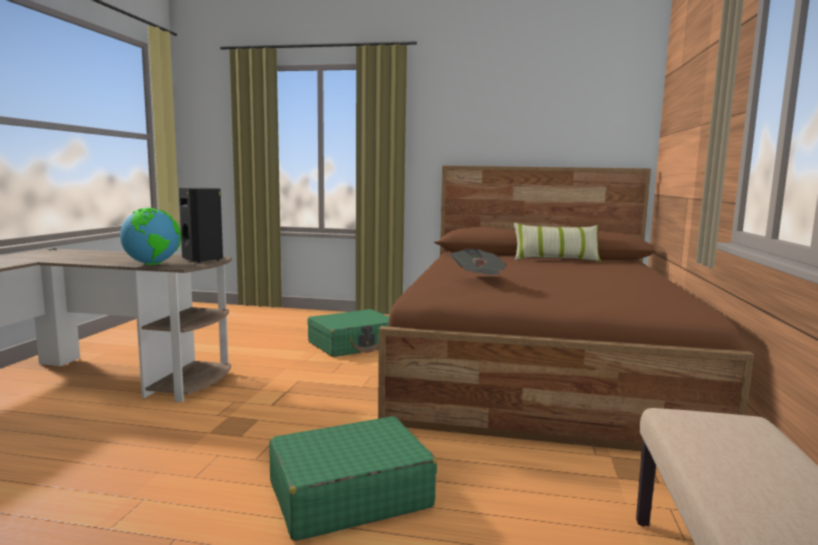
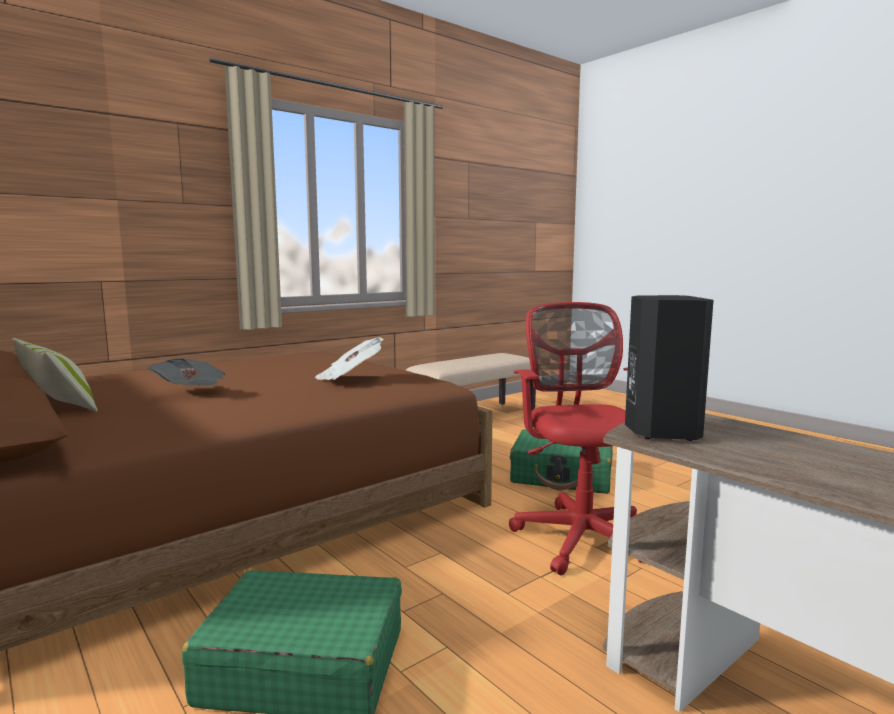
camera: 140 degrees left, 0 degrees up
globe [120,208,181,265] -> none
none -> newspaper [148,358,225,386]
none -> red office chair [509,302,642,575]

